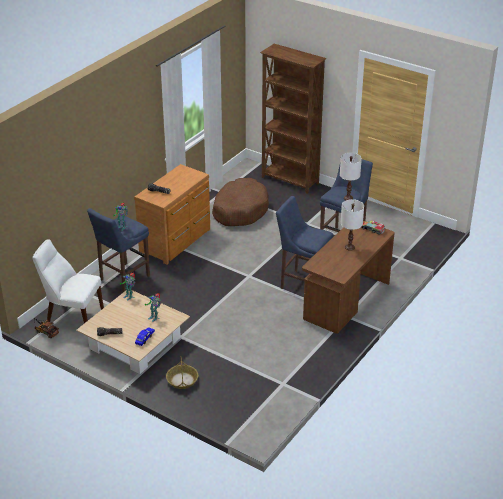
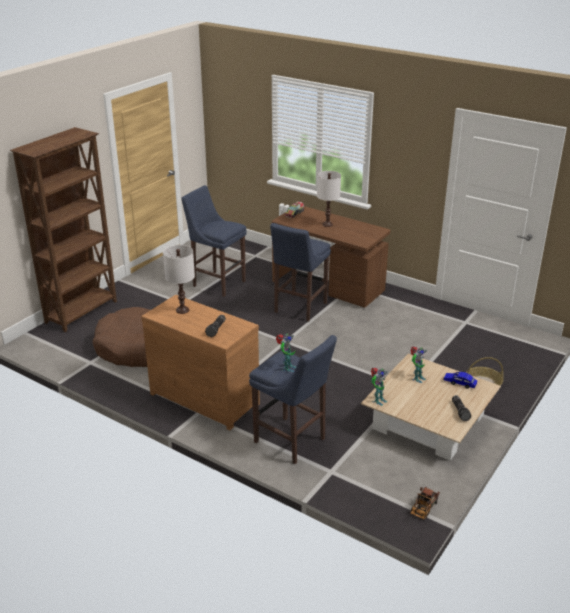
camera: 90 degrees left, 5 degrees down
white chair [33,239,104,323] -> none
white table lamp [340,153,362,200] -> white table lamp moved to [163,245,195,314]

